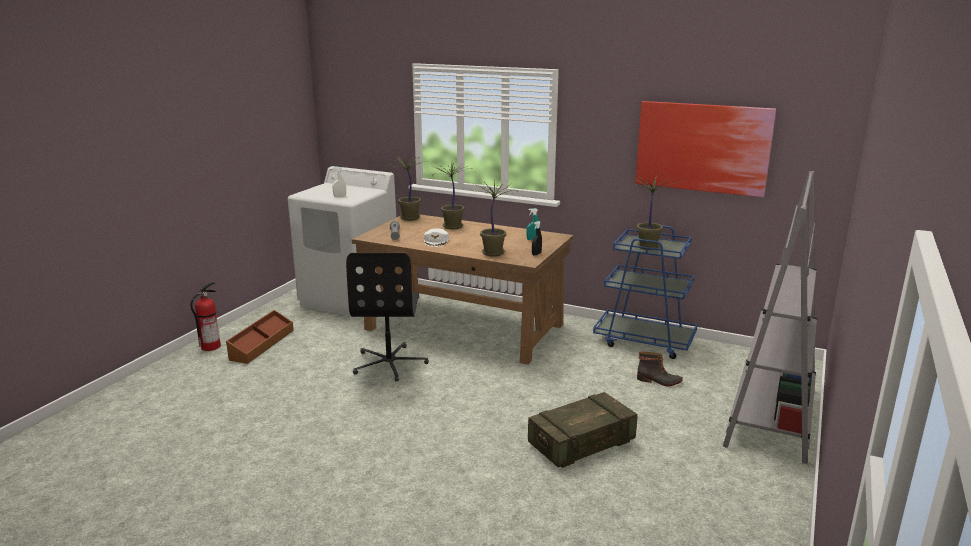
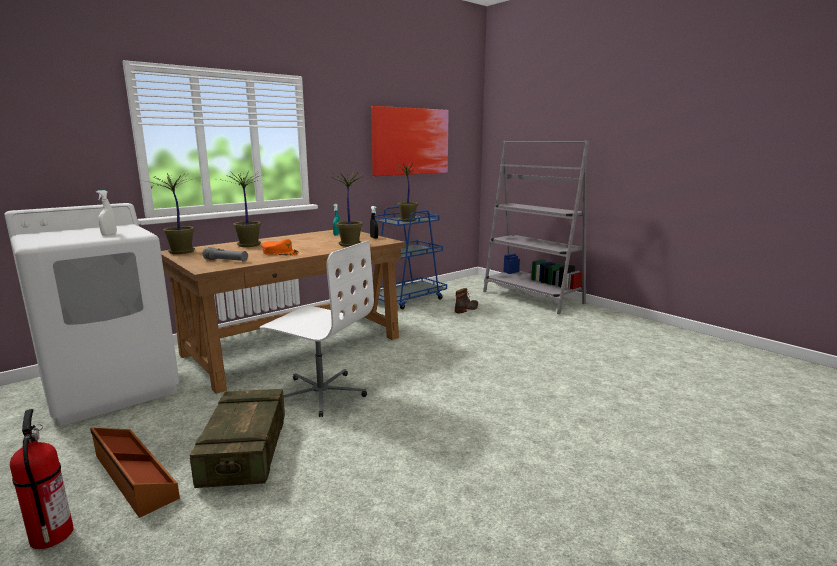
camera: 65 degrees left, 5 degrees down
black office chair [346,253,429,381] -> white office chair [260,241,374,417]
white cap [424,229,449,247] -> orange cap [261,239,299,256]
crate [528,392,638,468] -> crate moved to [190,389,285,488]

